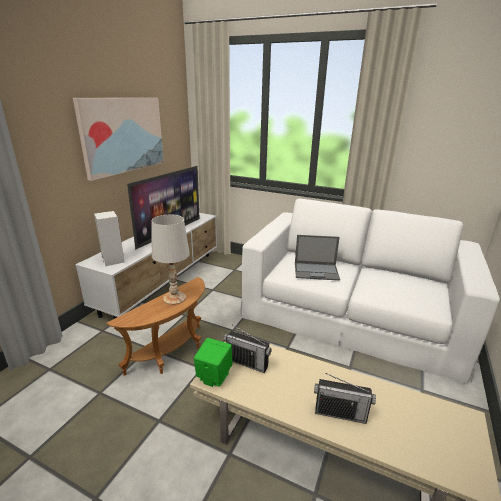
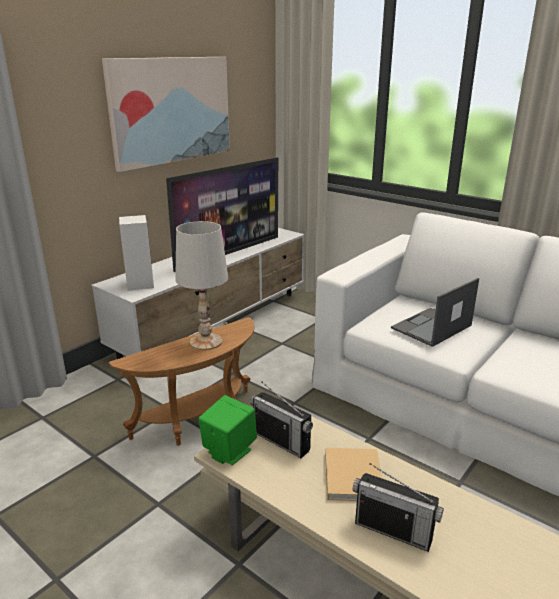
camera: 15 degrees right, 0 degrees up
laptop [295,235,340,281] -> laptop turned 120 degrees clockwise [391,278,479,347]
none -> beige book [325,448,382,501]

